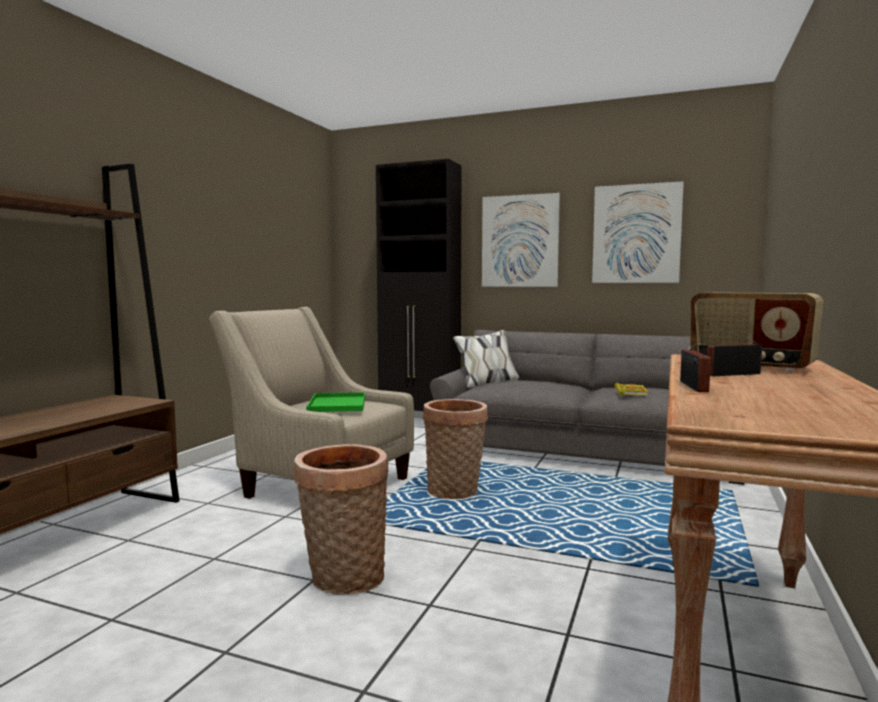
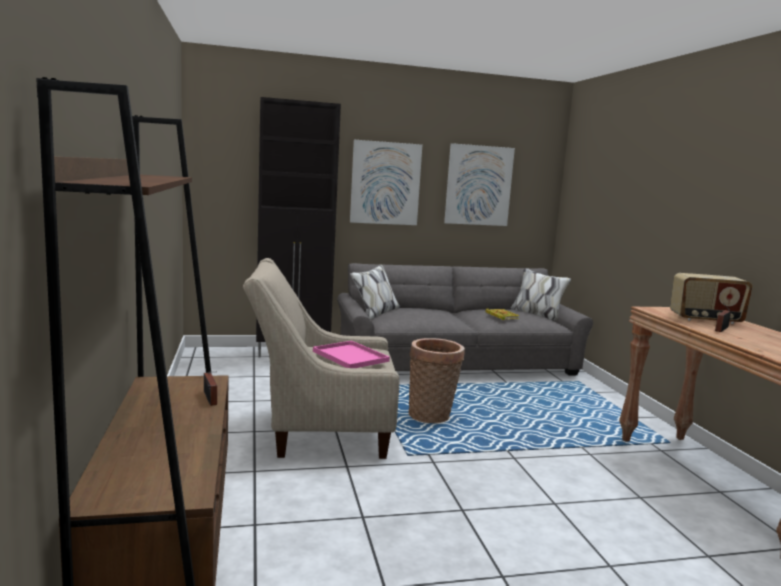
camera: 35 degrees left, 5 degrees up
basket [294,444,389,595] -> none
green tray [306,392,365,412] -> pink tray [313,341,390,368]
radio [680,331,712,392] -> radio moved to [204,372,217,406]

